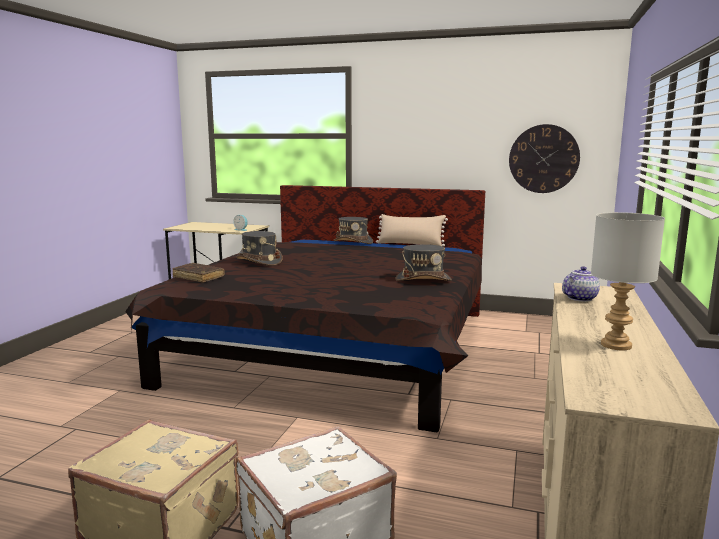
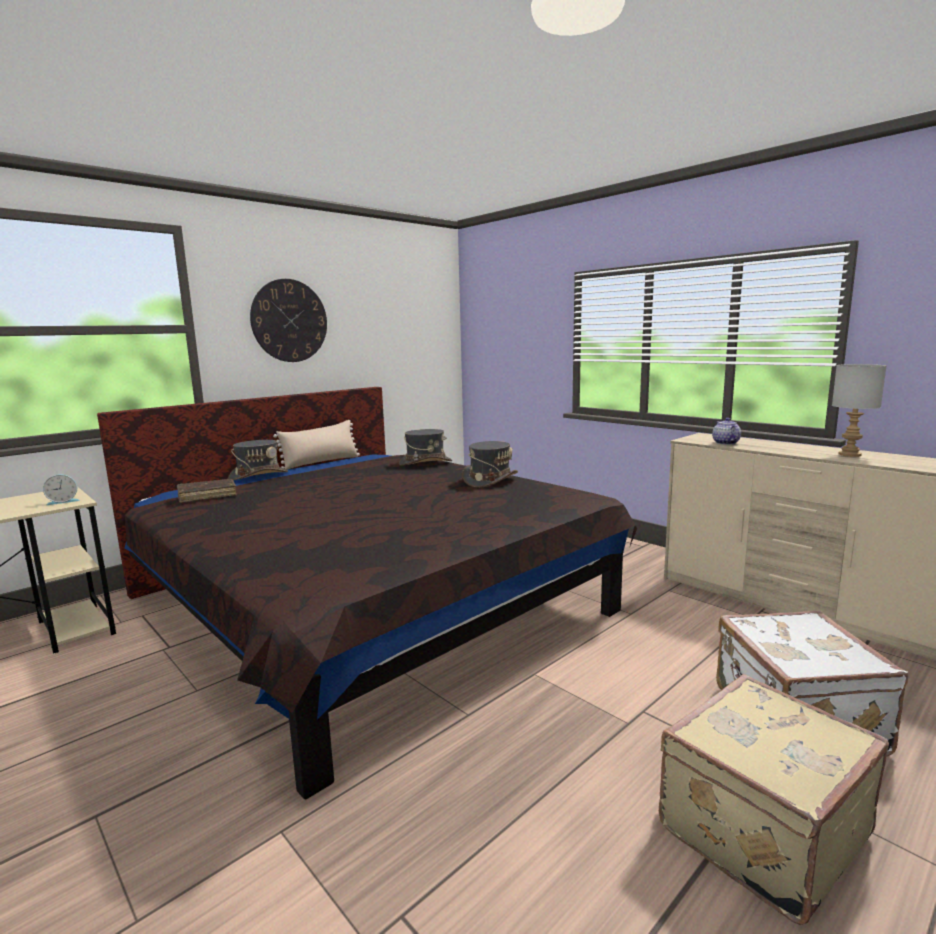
camera: 60 degrees left, 0 degrees up
brown book [173,263,225,283] -> brown book moved to [177,479,237,503]
grey hat [237,231,283,266] -> grey hat moved to [399,429,452,466]
wall clock [509,124,580,193] -> wall clock moved to [250,279,327,362]

